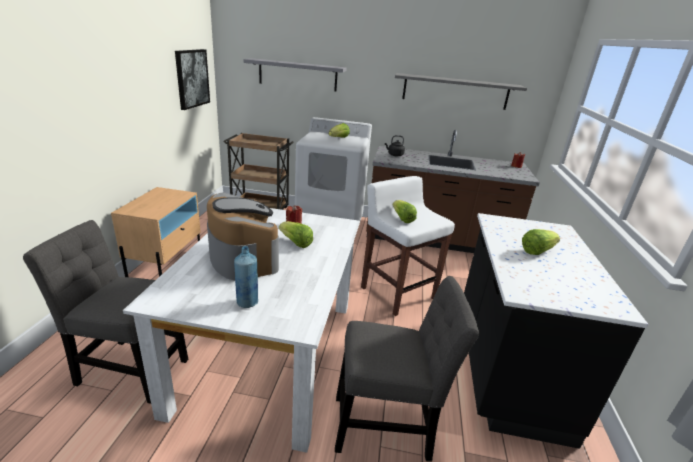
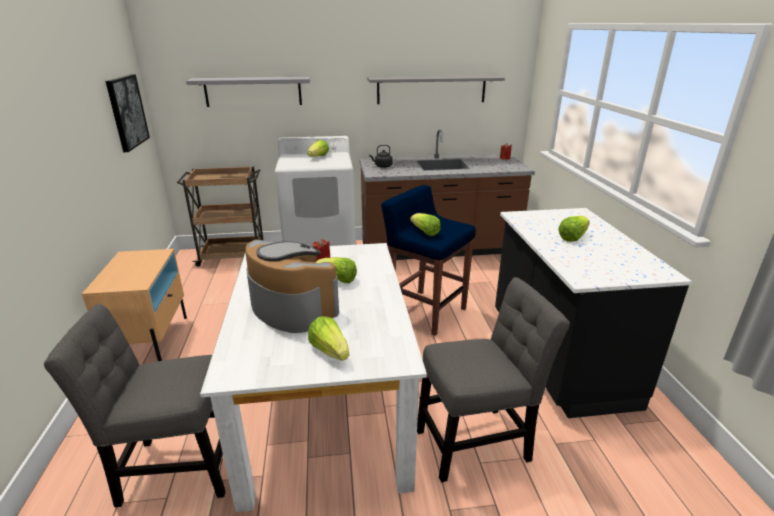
camera: 15 degrees left, 0 degrees up
blue bottle [234,246,258,308] -> lettuce [308,316,349,361]
white stool [361,176,455,316] -> blue stool [381,185,476,336]

